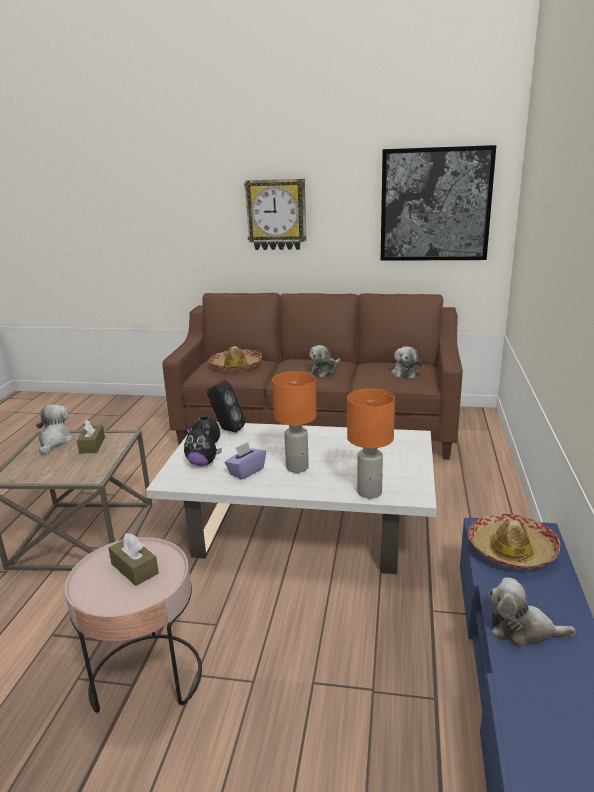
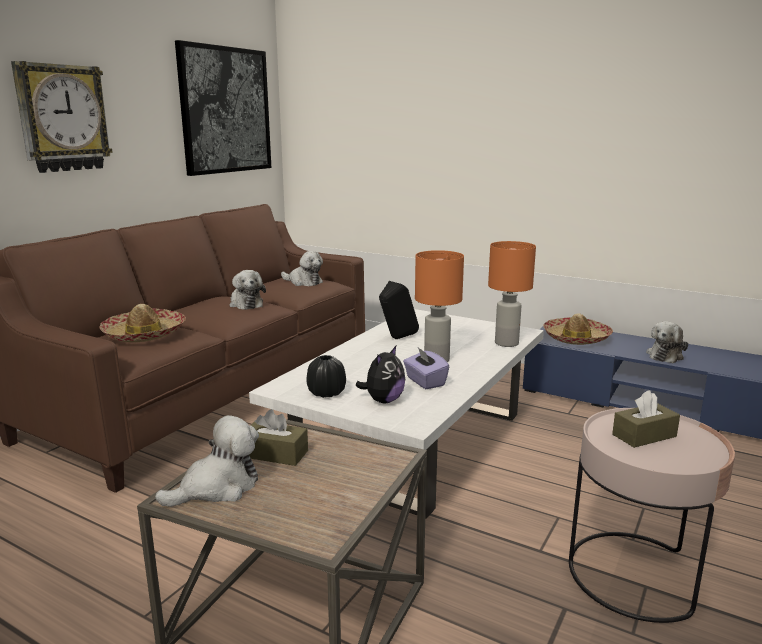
camera: 70 degrees left, 5 degrees down
plush toy [36,404,73,455] -> plush toy turned 120 degrees clockwise [155,415,259,507]
black speaker [207,380,245,433] -> black speaker moved to [379,281,419,339]

